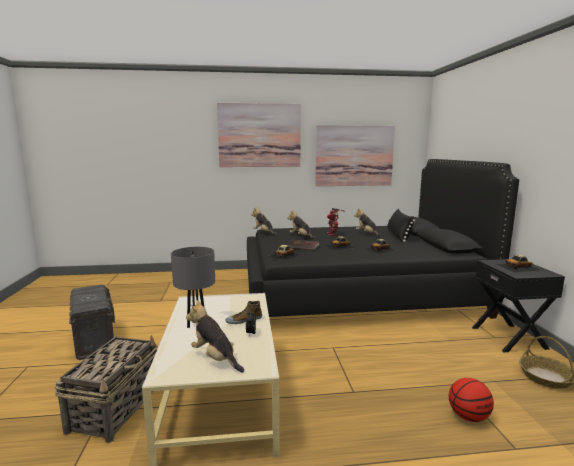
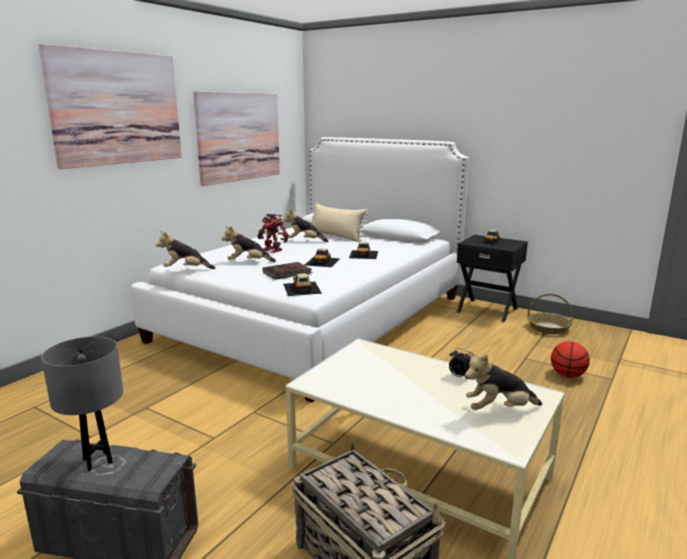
camera: 50 degrees left, 5 degrees up
grey table lamp [171,247,215,328] -> grey table lamp moved to [41,336,123,471]
shoe [226,301,262,324] -> none
black bed [247,159,519,319] -> white bed [131,137,469,403]
black pillow [387,209,415,242] -> beige pillow [311,203,369,242]

